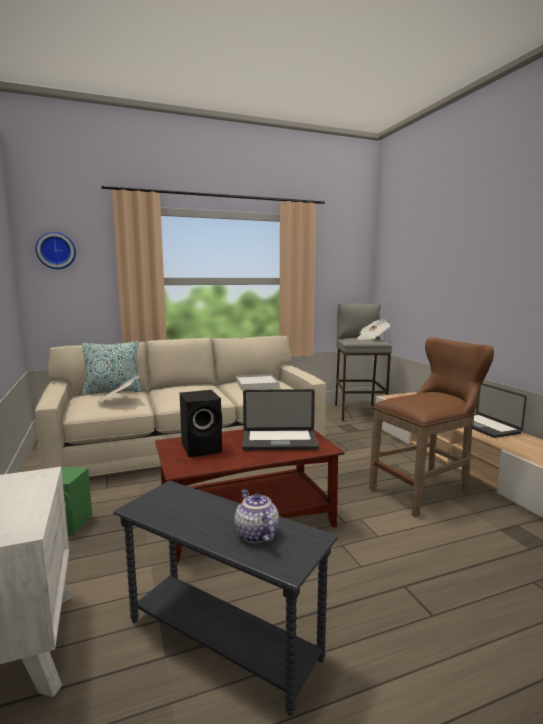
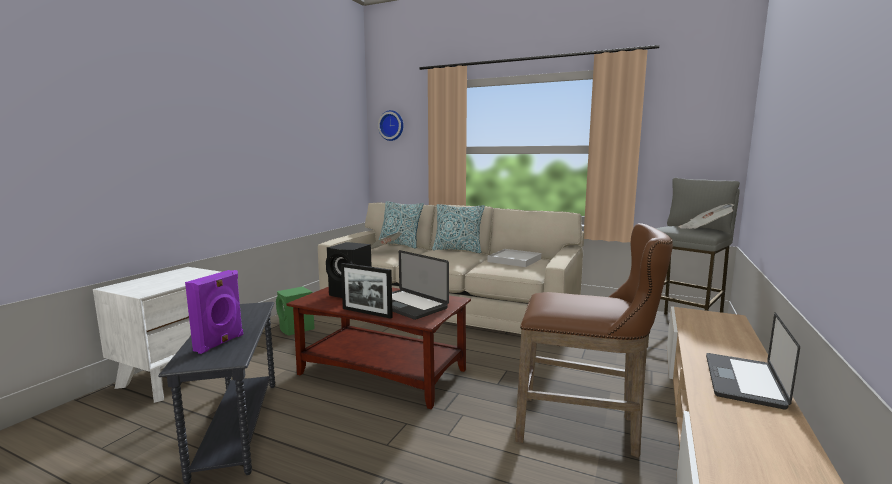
camera: 45 degrees right, 0 degrees up
teapot [234,489,279,543] -> purple speaker [185,270,243,354]
none -> picture frame [341,263,393,319]
none -> pillow [432,204,485,253]

